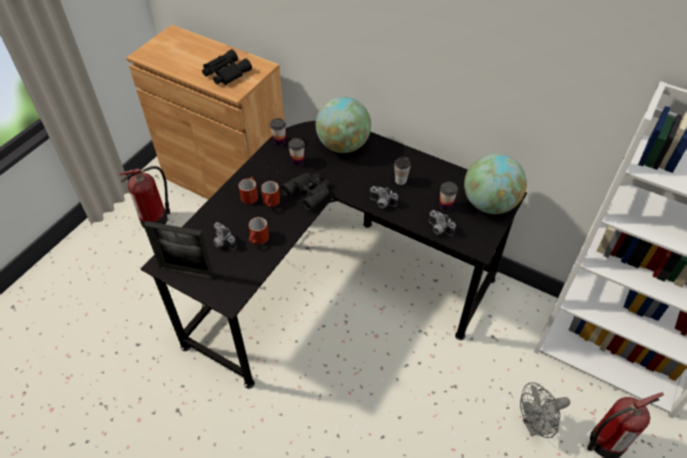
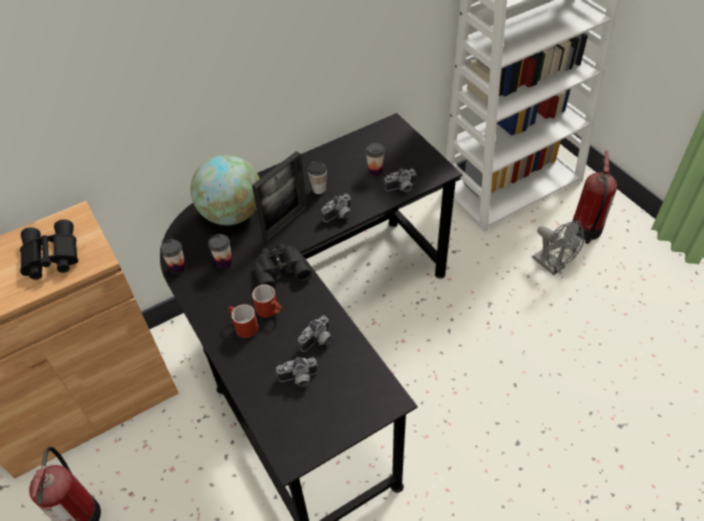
camera: 60 degrees left, 0 degrees up
picture frame [144,221,213,279] -> picture frame moved to [252,151,307,241]
red mug [249,217,269,244] -> camera [298,315,332,352]
globe [464,153,527,214] -> none
grey fan [520,382,570,438] -> grey fan turned 45 degrees counterclockwise [533,221,584,275]

